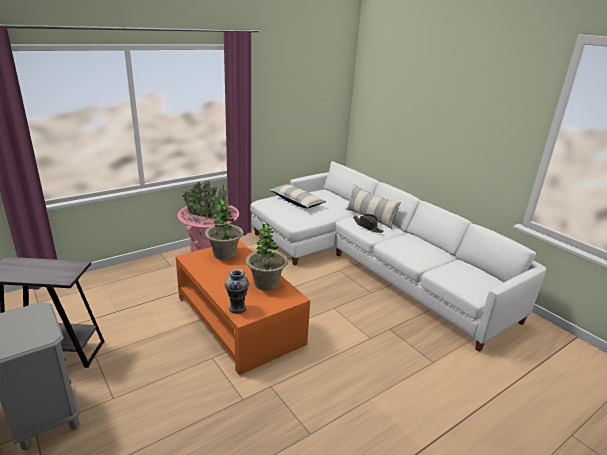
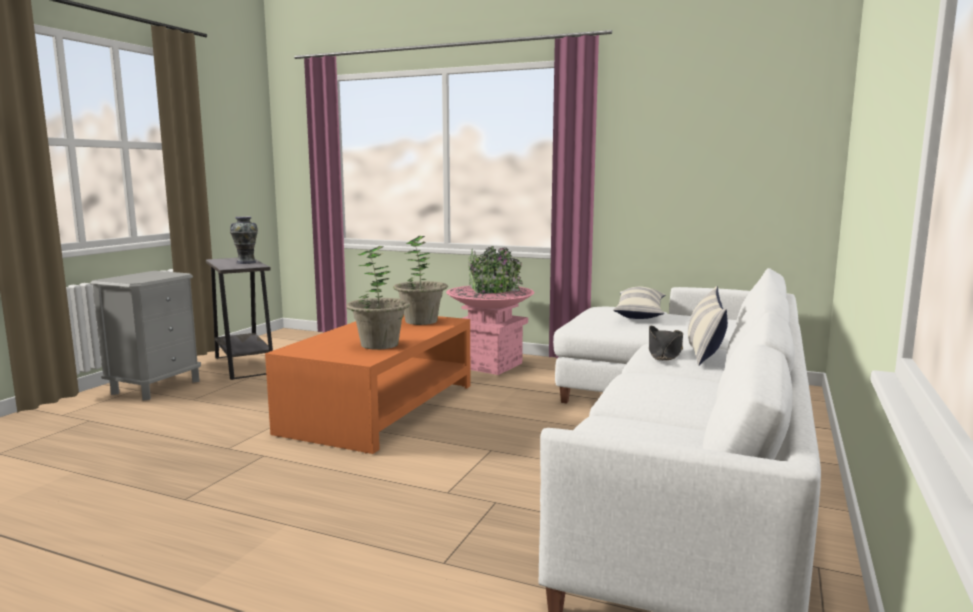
camera: 60 degrees right, 15 degrees down
vase [225,269,249,314] -> vase moved to [230,216,258,264]

